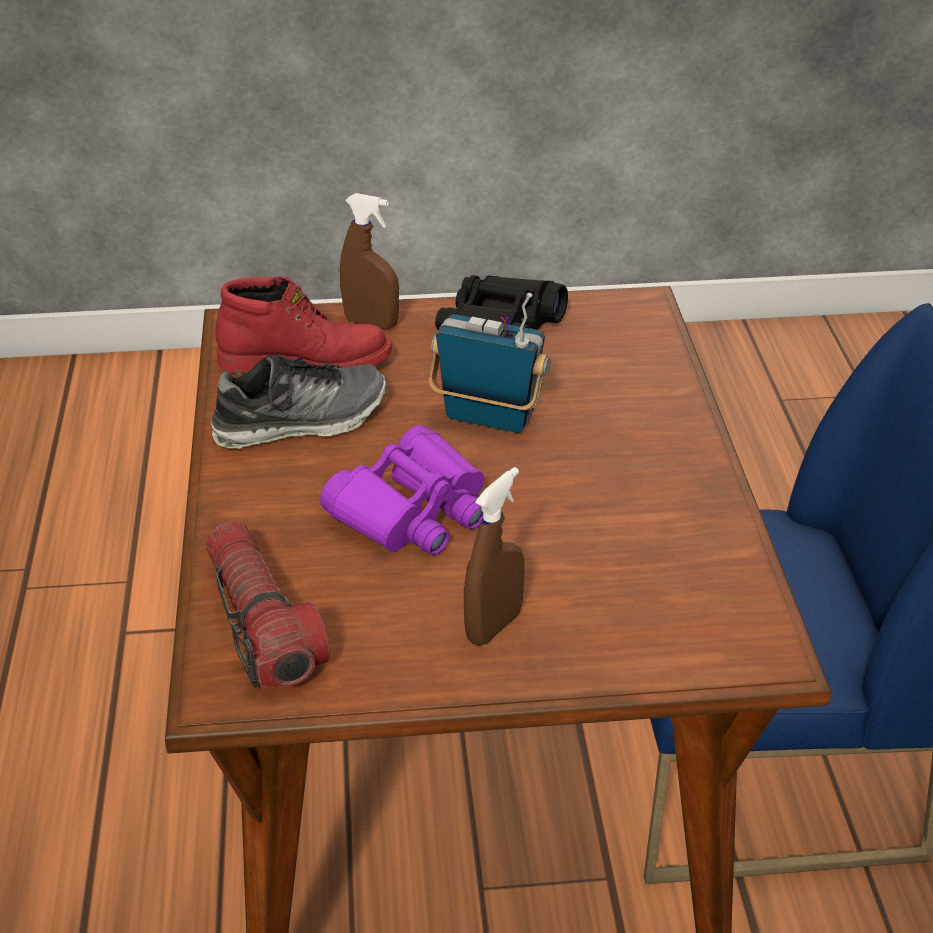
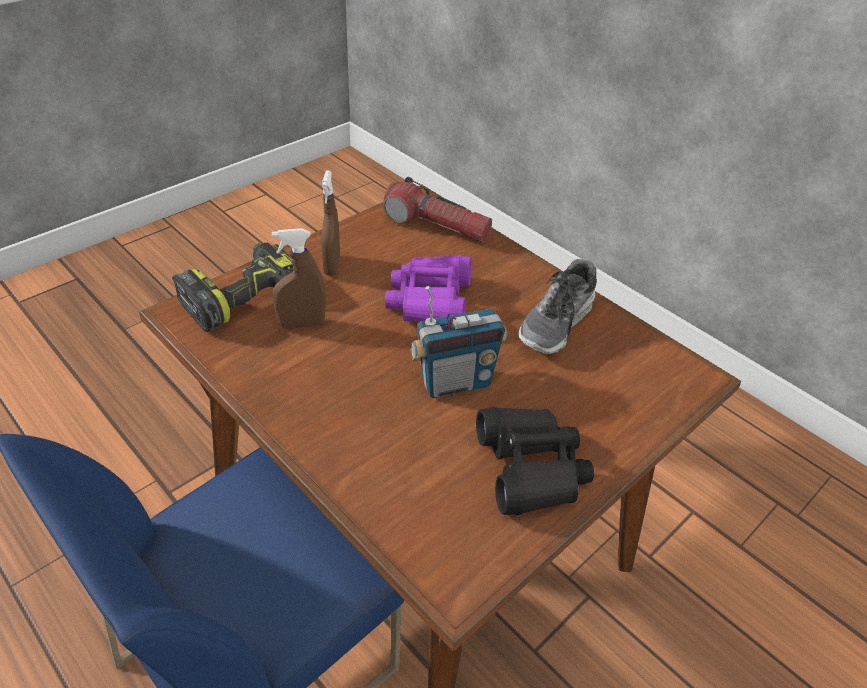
camera: 140 degrees right, 5 degrees up
red boot [215,276,392,374] -> none
brown spray bottle [340,193,399,329] -> brown spray bottle moved to [271,228,326,329]
none -> power drill [172,242,293,332]

